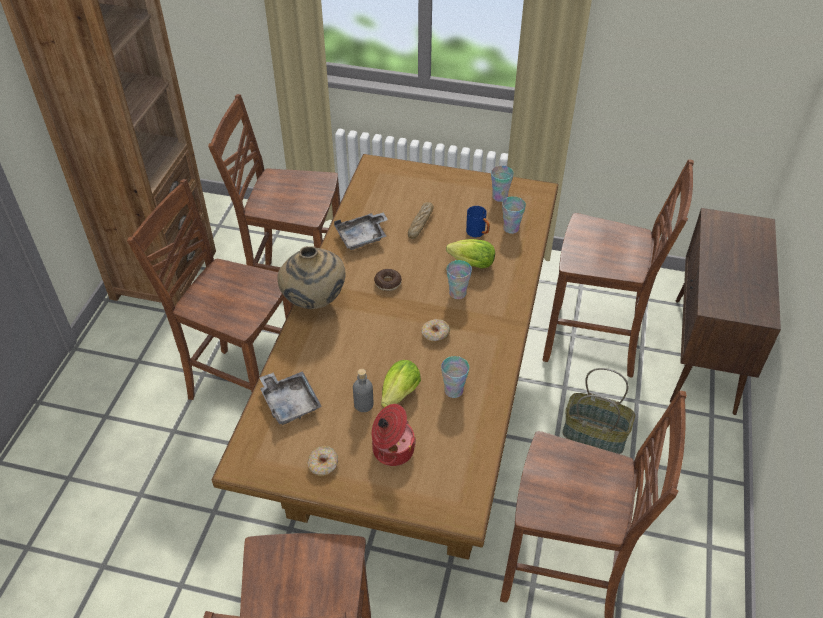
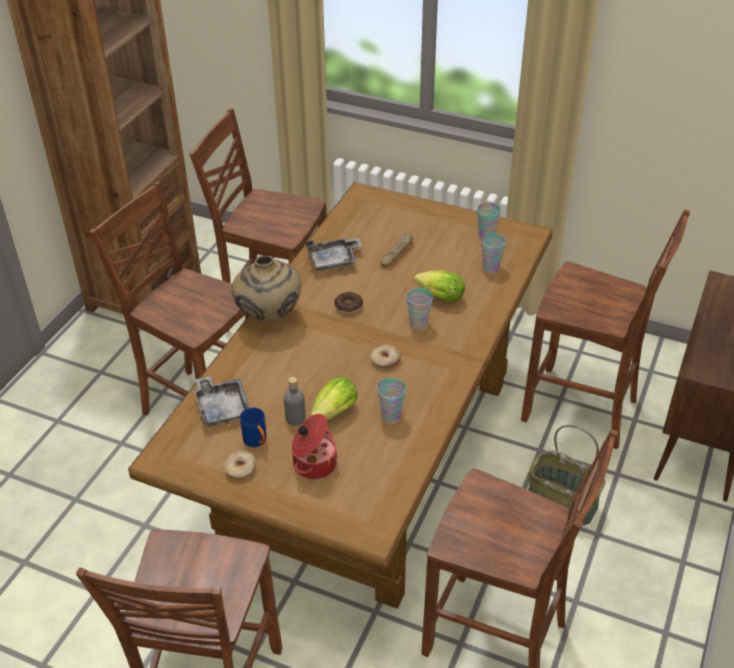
camera: 10 degrees right, 5 degrees down
blue mug [466,206,490,237] -> blue mug moved to [240,407,267,447]

